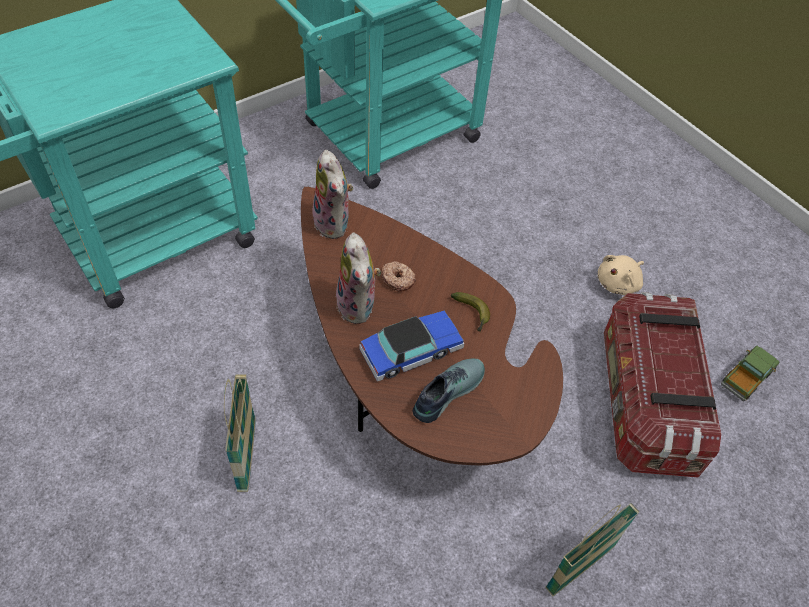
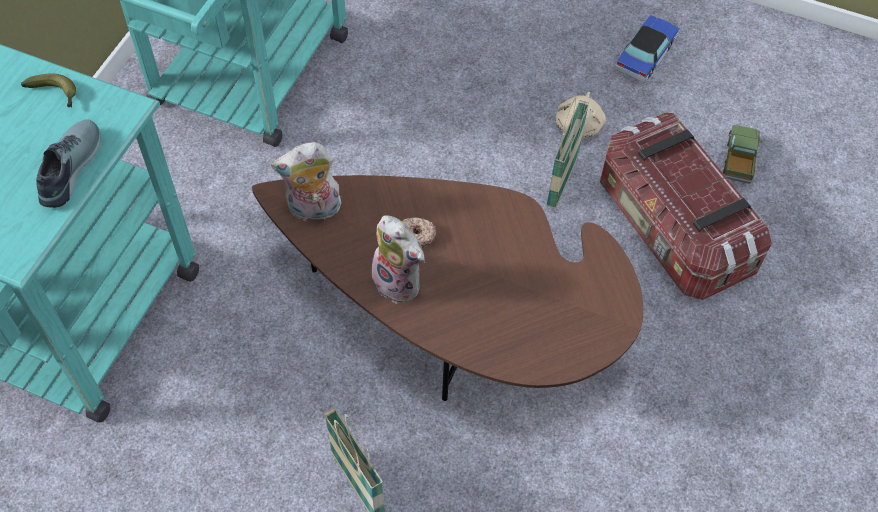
camera: 30 degrees left, 5 degrees up
plush toy [312,150,353,239] -> plush toy turned 135 degrees clockwise [271,142,341,221]
toy car [359,310,464,382] -> toy car moved to [614,15,680,83]
shoe [413,358,485,423] -> shoe moved to [36,119,101,208]
banana [451,292,490,332] -> banana moved to [21,73,76,107]
basket [545,503,639,596] -> basket moved to [546,98,589,209]

